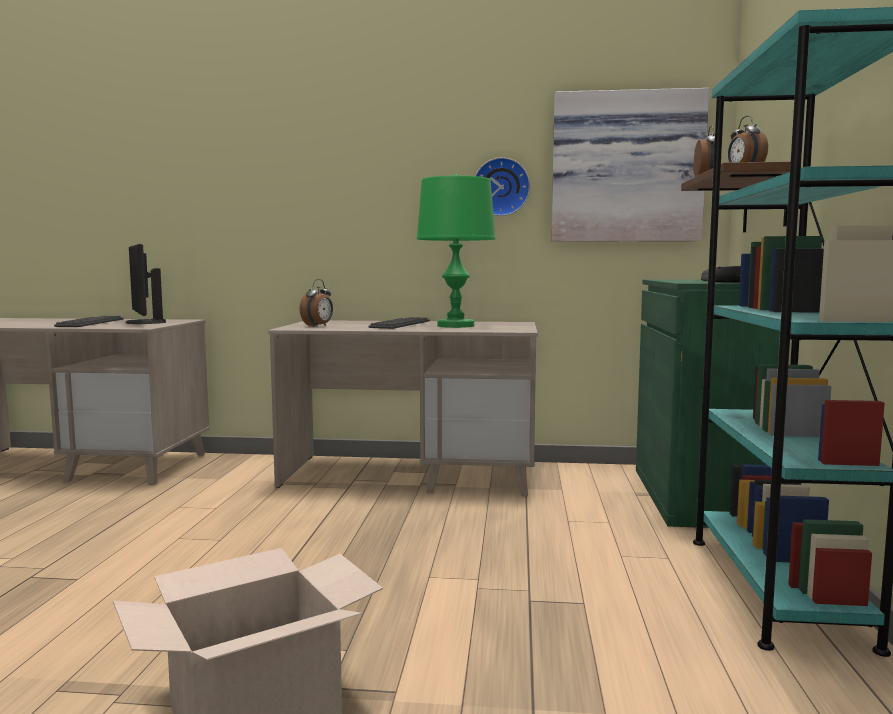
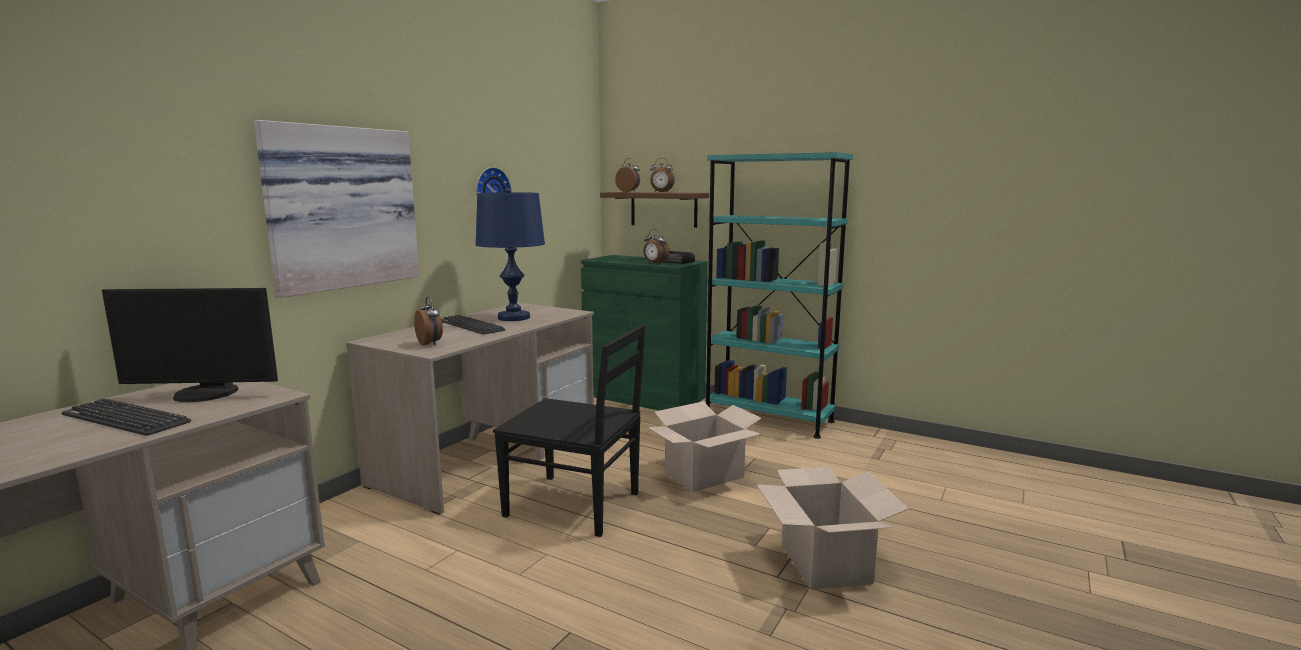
camera: 65 degrees left, 5 degrees up
green table lamp [417,174,495,328] -> blue table lamp [475,188,545,321]
picture [552,88,709,242] -> picture moved to [254,120,419,298]
none -> black chair [493,324,645,537]
none -> alarm clock [643,229,669,264]
none -> cardboard box [647,401,762,492]

